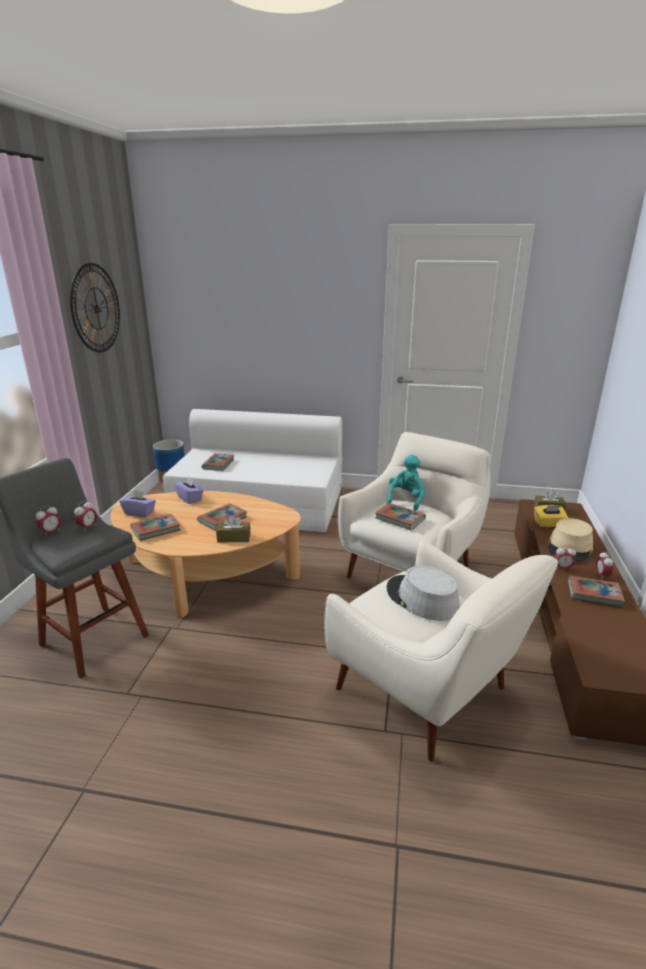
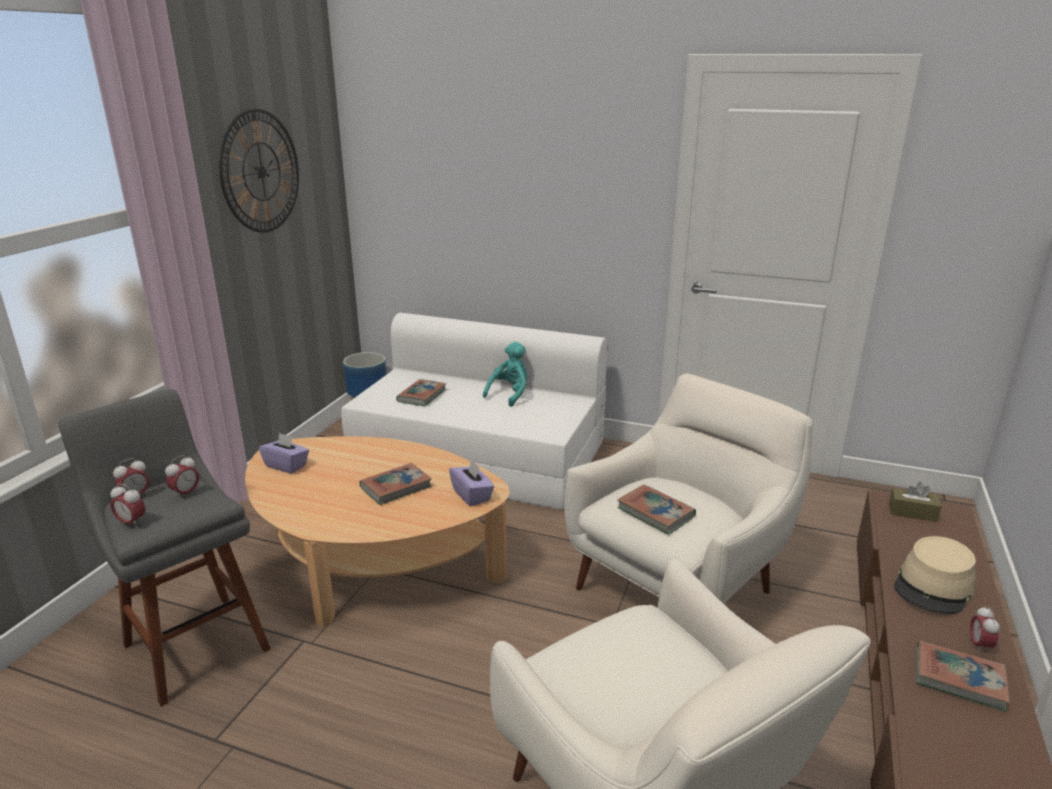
camera: 10 degrees right, 0 degrees up
book [130,513,181,541] -> none
purple tissue box [174,476,203,504] -> purple tissue box moved to [449,460,494,506]
brown tissue box [216,515,251,542] -> none
turquoise plush toy [386,455,426,511] -> turquoise plush toy moved to [483,342,527,407]
grey hat [387,566,460,621] -> none
yellow tissue box [534,505,568,527] -> none
alarm clock [555,546,576,571] -> alarm clock moved to [110,484,146,528]

